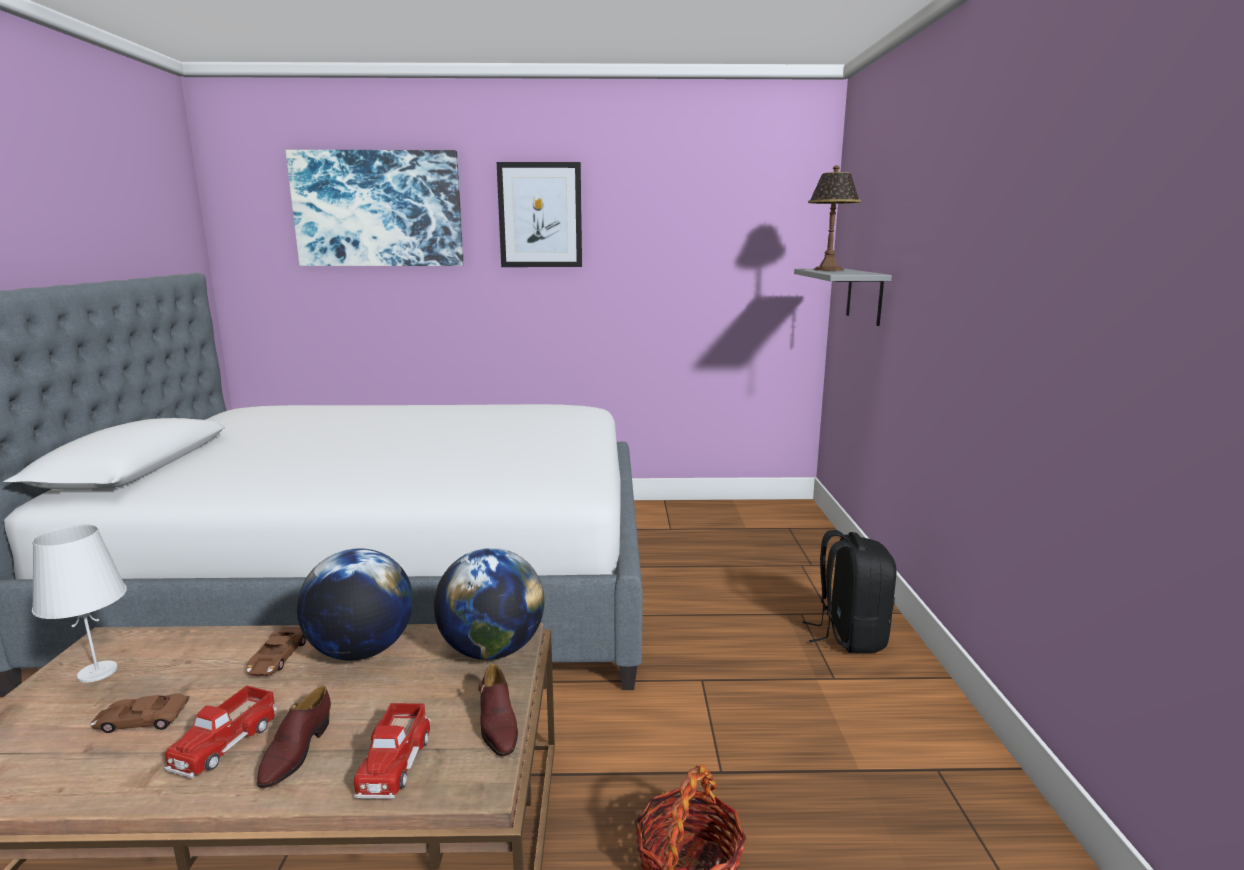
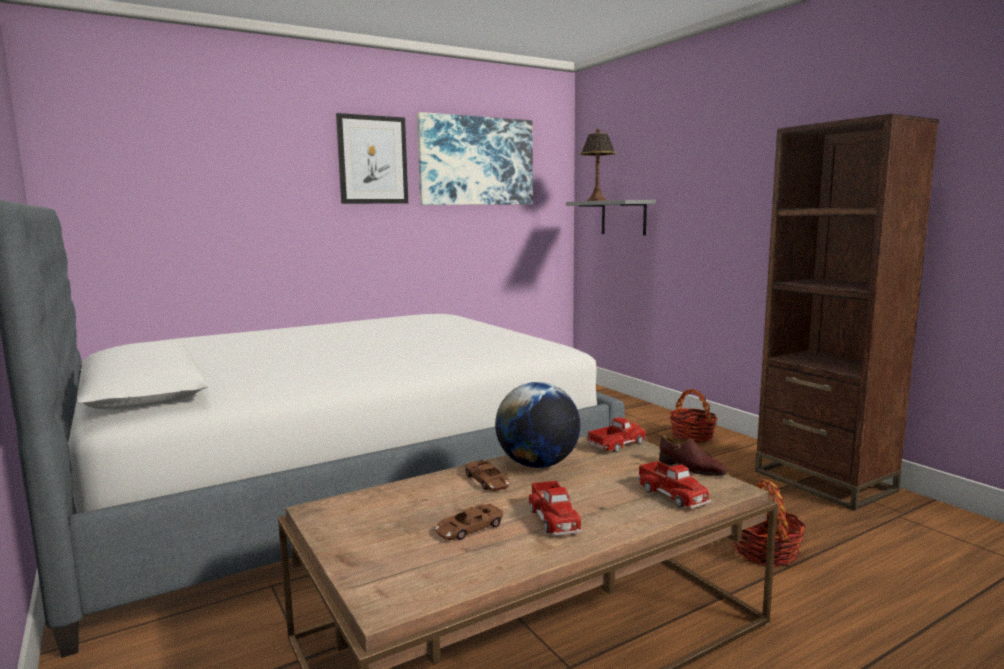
camera: 30 degrees left, 5 degrees down
white table lamp [32,524,127,683] -> none
brown shoe [257,686,331,788] -> none
picture [286,150,464,266] -> picture moved to [417,112,533,205]
globe [434,548,545,660] -> toy truck [587,417,647,452]
black backpack [803,530,897,653] -> basket [670,389,718,443]
none -> brown bookcase [755,113,939,511]

